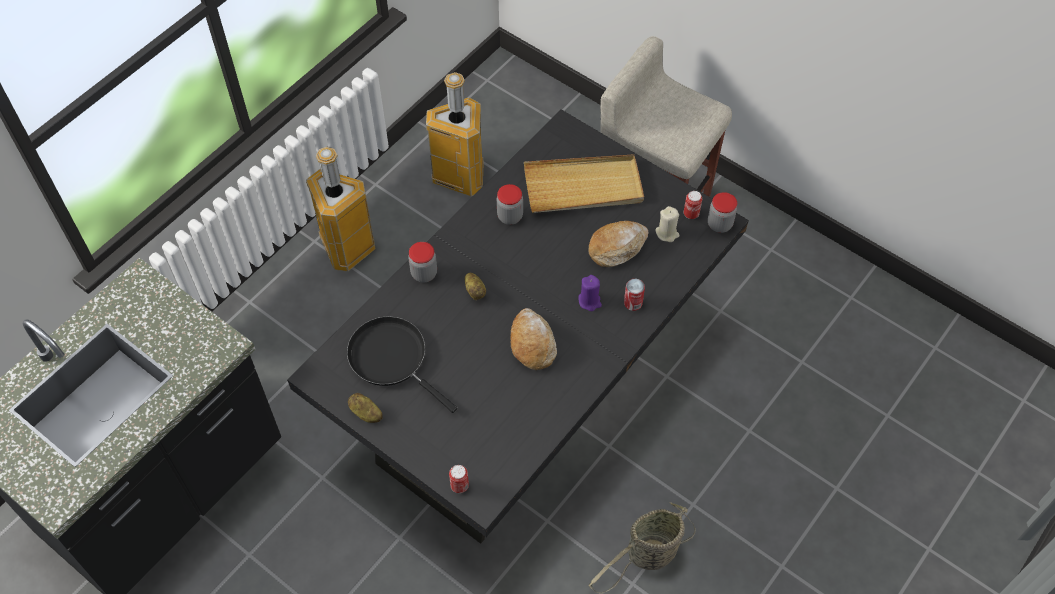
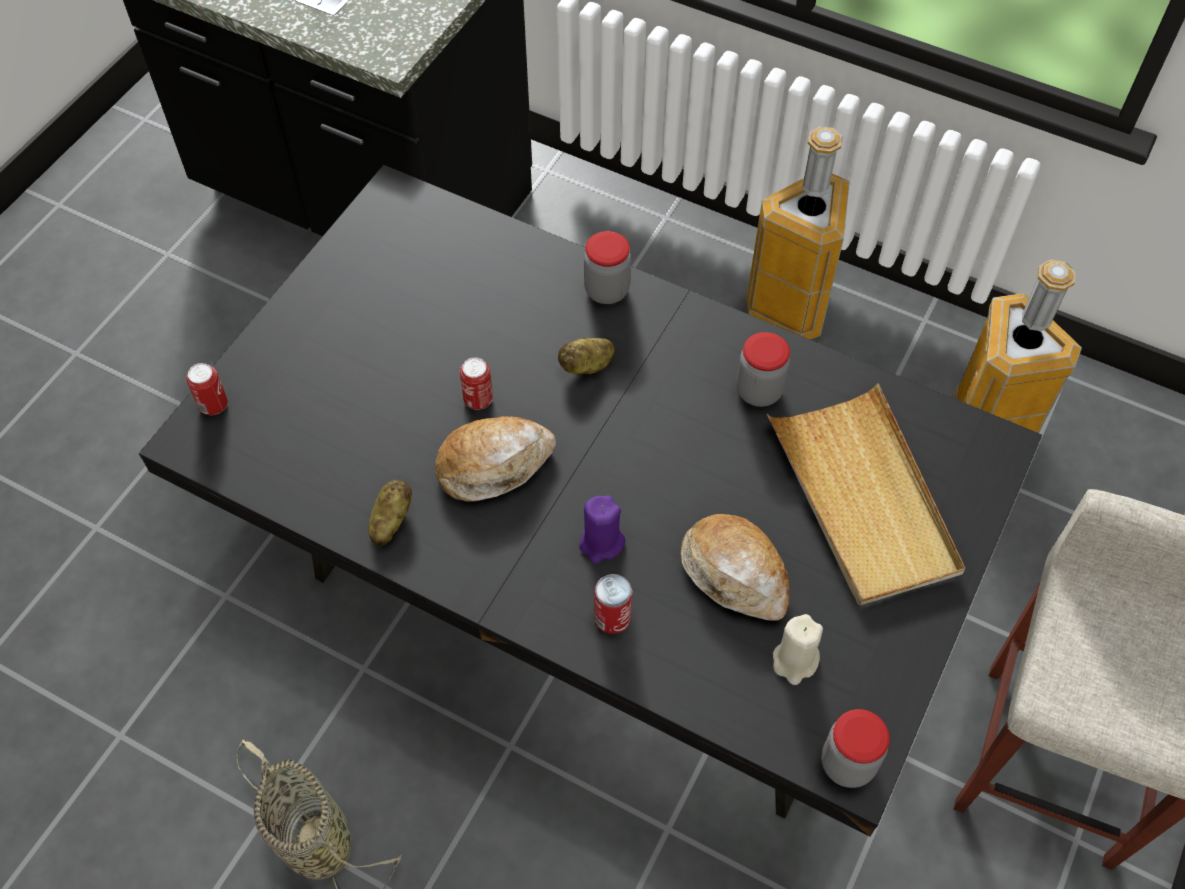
camera: 80 degrees right, 0 degrees up
black frying pan [347,316,457,413] -> none
potato [348,393,383,423] -> potato moved to [368,479,412,546]
can [684,191,702,219] -> can moved to [460,357,493,410]

